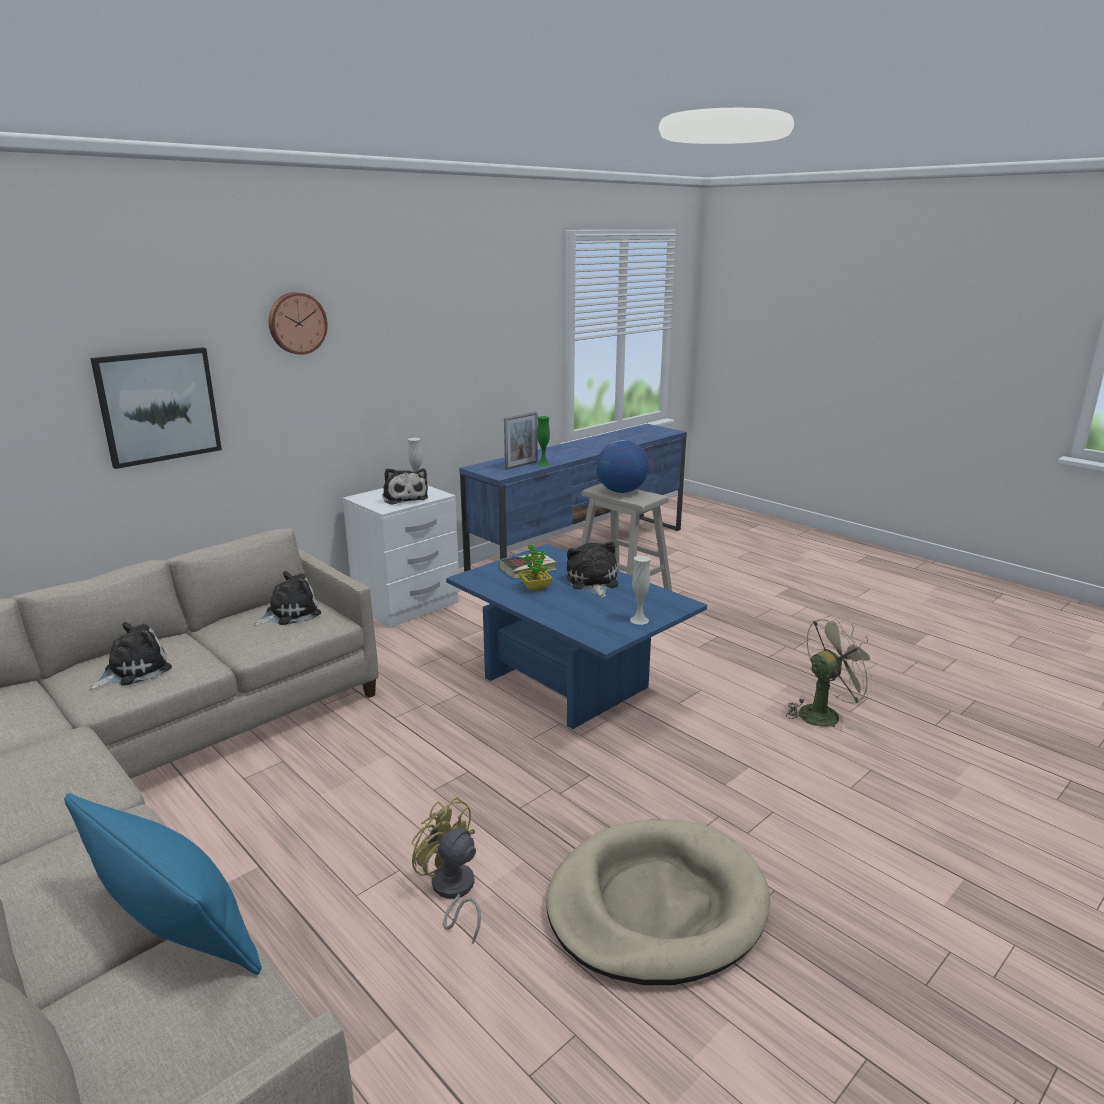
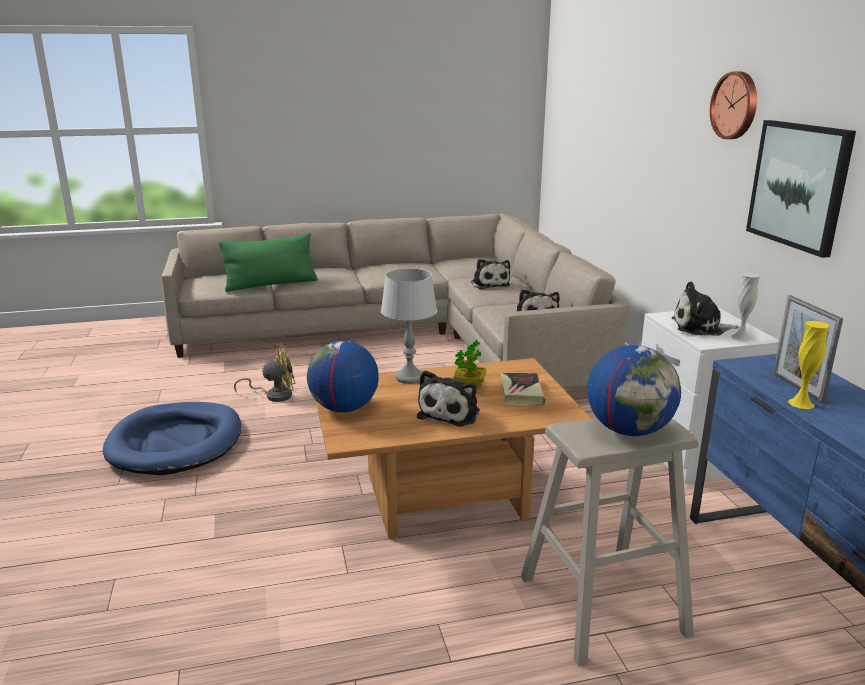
camera: 120 degrees right, 0 degrees up
blue pillow [64,793,262,975] -> green pillow [218,233,317,292]
picture [90,347,222,469] -> picture moved to [746,120,856,258]
blue coffee table [446,544,707,729] -> brown coffee table [316,358,592,539]
green vase [537,416,551,466] -> yellow vase [788,321,830,409]
beige dog bed [547,819,770,985] -> blue dog bed [103,402,241,475]
plush toy [567,541,618,598] -> plush toy turned 90 degrees clockwise [417,370,480,427]
white vase [630,555,651,625] -> globe [307,341,378,412]
beige fan [786,615,879,731] -> none
none -> grey table lamp [381,268,437,384]

